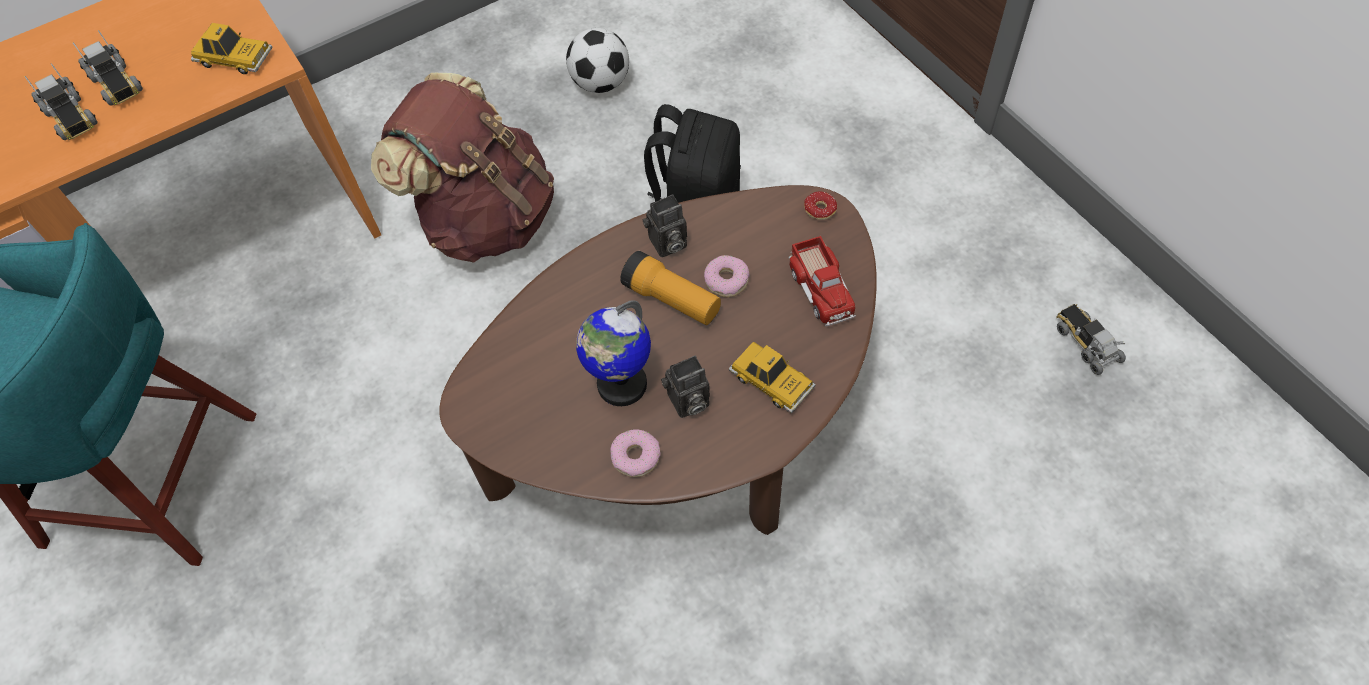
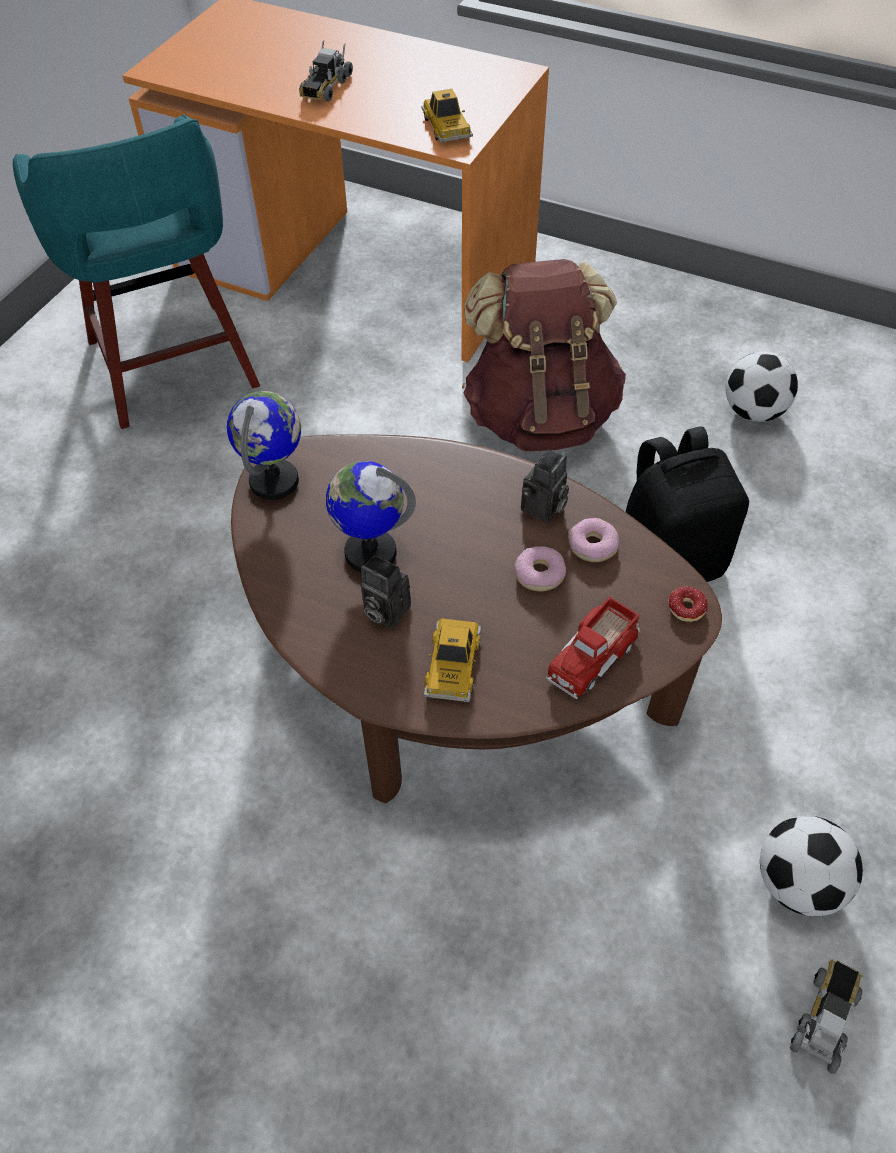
camera: 55 degrees right, 5 degrees down
toy truck [73,30,143,106] -> none
donut [610,429,661,477] -> donut moved to [569,518,619,562]
flashlight [620,251,721,325] -> none
camera [643,194,687,257] -> camera turned 90 degrees counterclockwise [521,449,569,523]
none -> globe [227,391,301,500]
none -> football [760,816,863,916]

